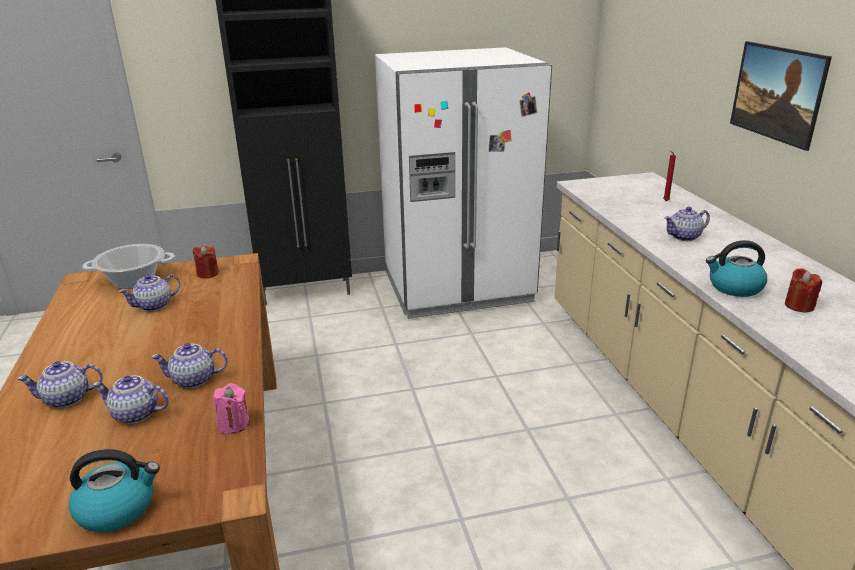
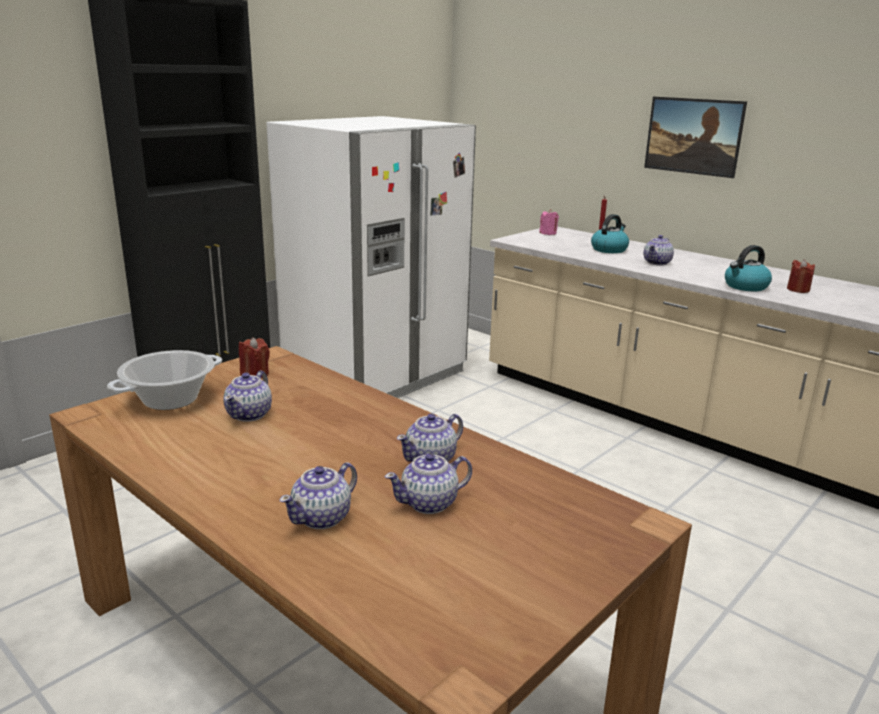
camera: 35 degrees left, 5 degrees down
kettle [69,449,160,532] -> kettle moved to [591,214,629,253]
pink candle [212,383,250,434] -> pink candle moved to [539,209,559,235]

